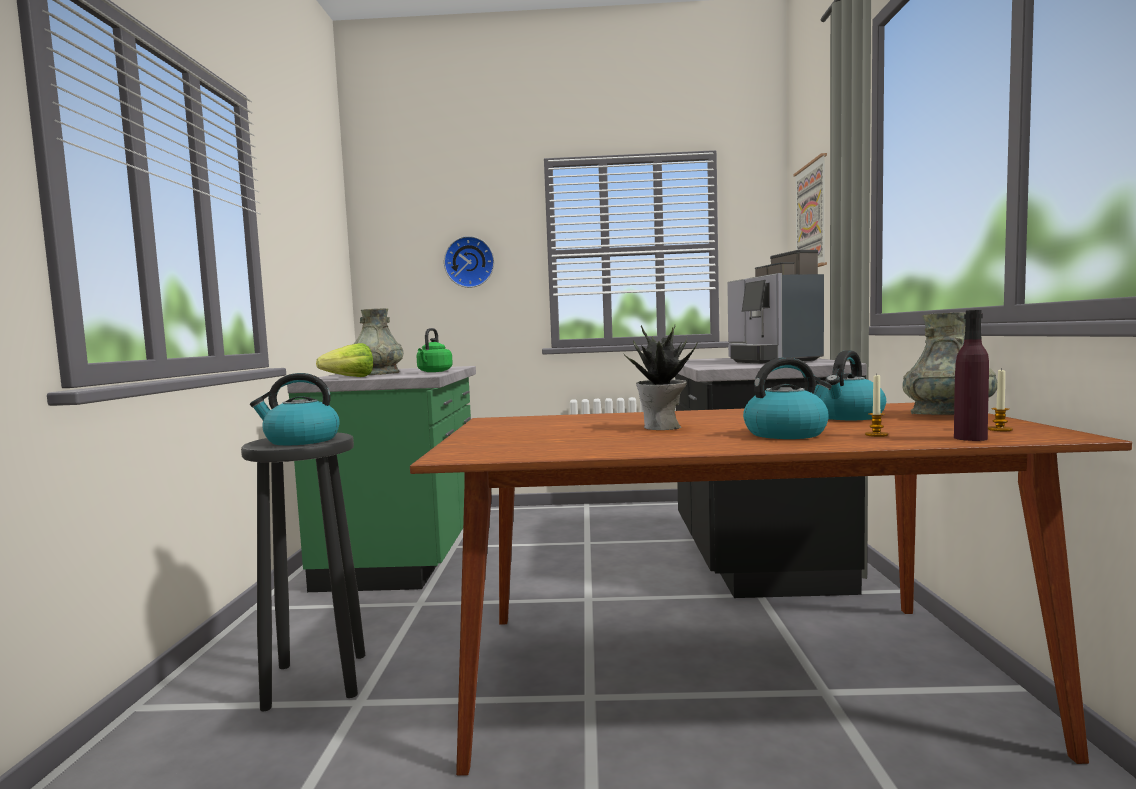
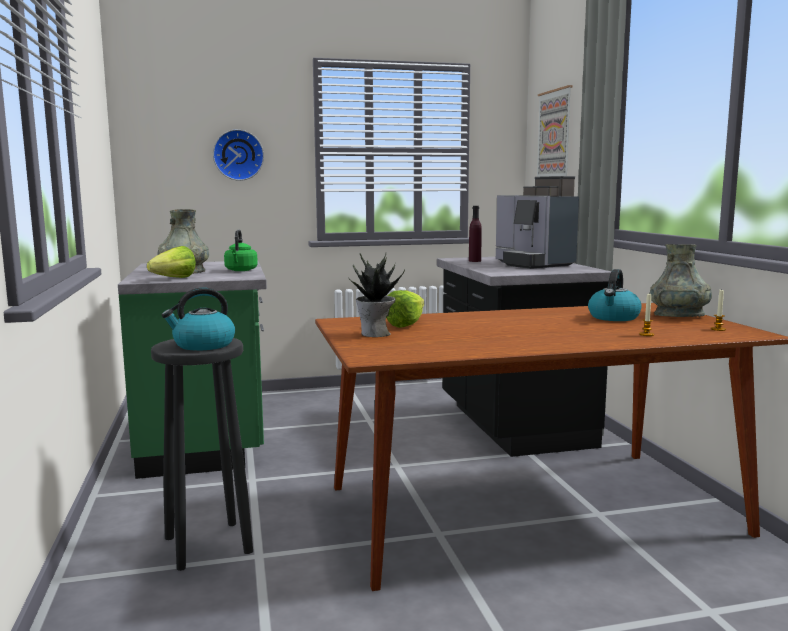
camera: 15 degrees left, 5 degrees up
potted plant [624,325,698,430] -> potted plant moved to [348,253,405,337]
kettle [743,357,832,439] -> none
purple bottle [954,310,989,441] -> purple bottle moved to [469,206,482,262]
none -> lettuce [386,290,424,328]

